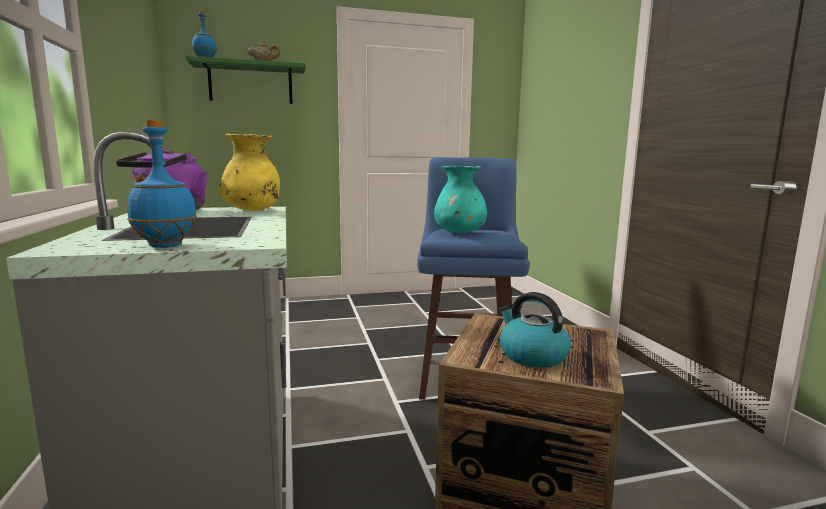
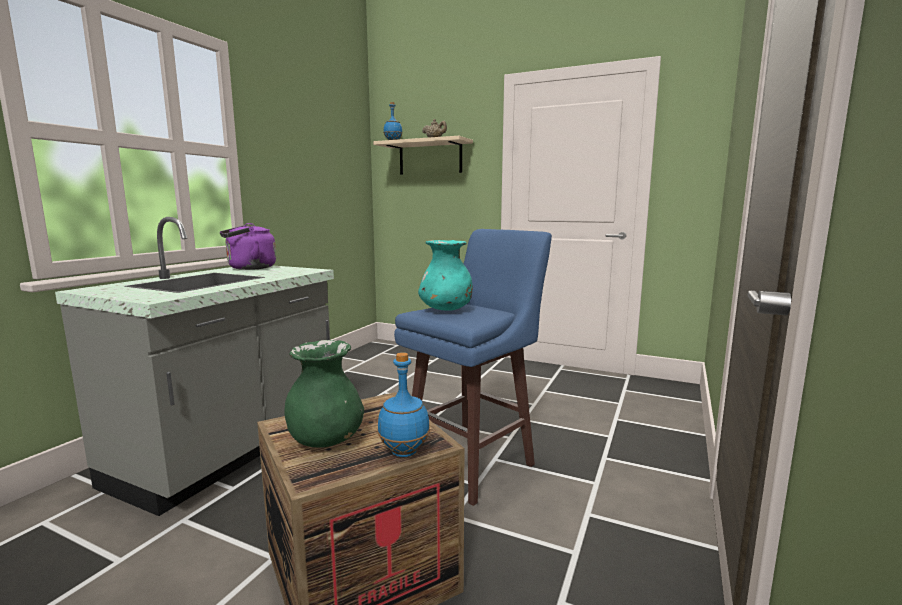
camera: 40 degrees right, 0 degrees up
blue bottle [127,120,197,248] -> blue bottle moved to [377,352,430,457]
green shelf [186,56,306,104] -> beige shelf [373,136,473,174]
yellow vase [219,134,280,211] -> none
kettle [499,292,571,368] -> green vase [284,340,364,448]

